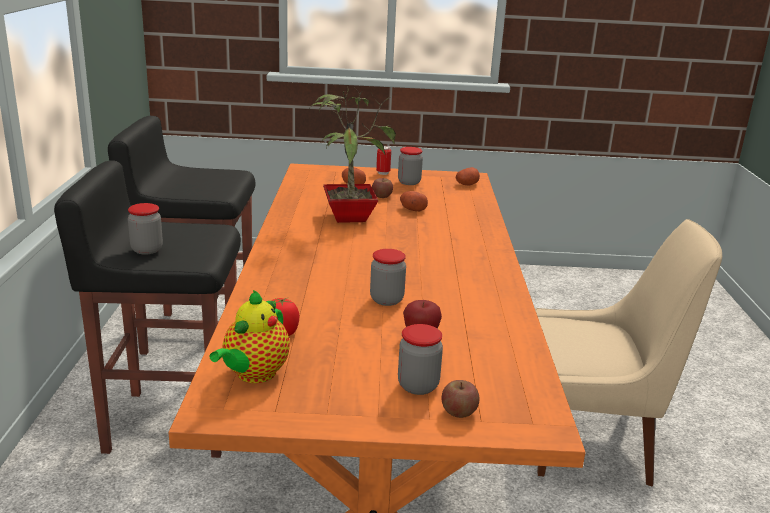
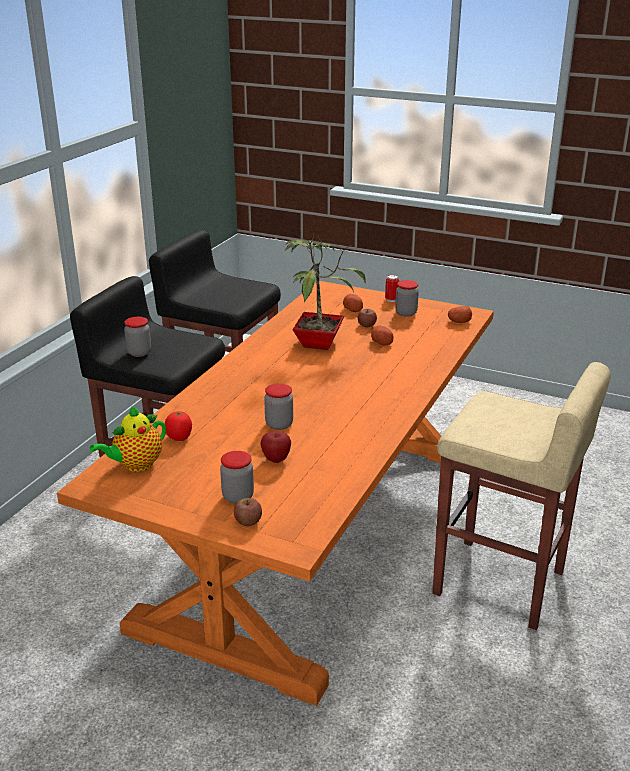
camera: 25 degrees right, 5 degrees up
beige chair [535,219,722,487] -> beige stool [433,362,611,630]

